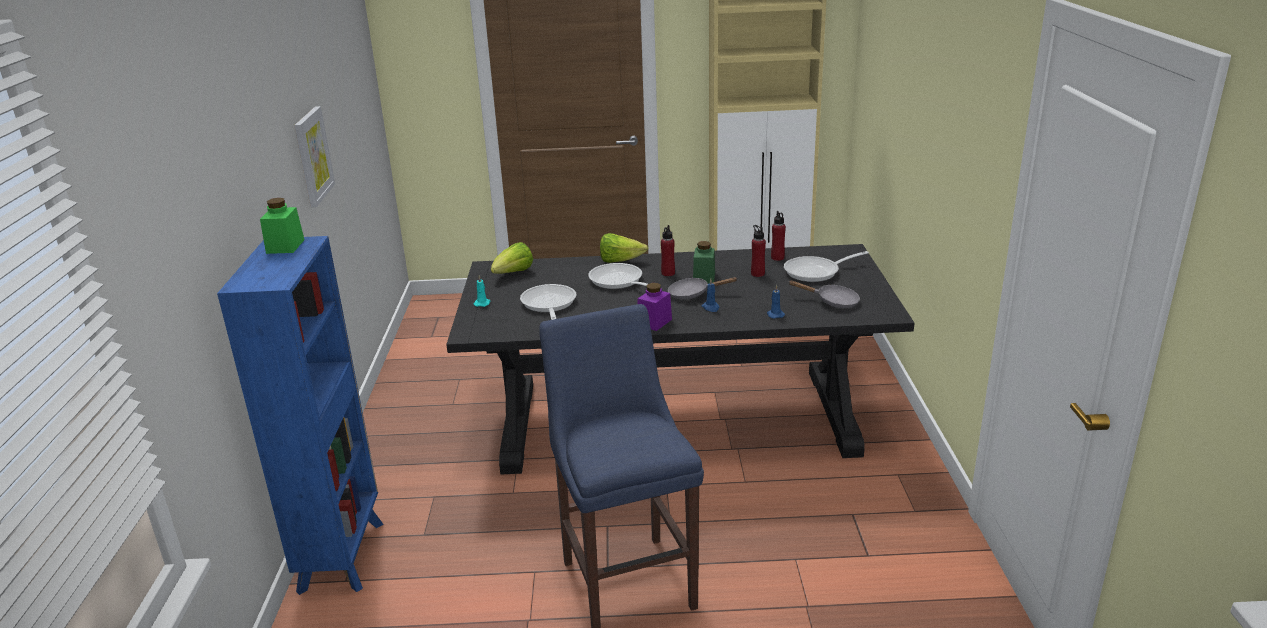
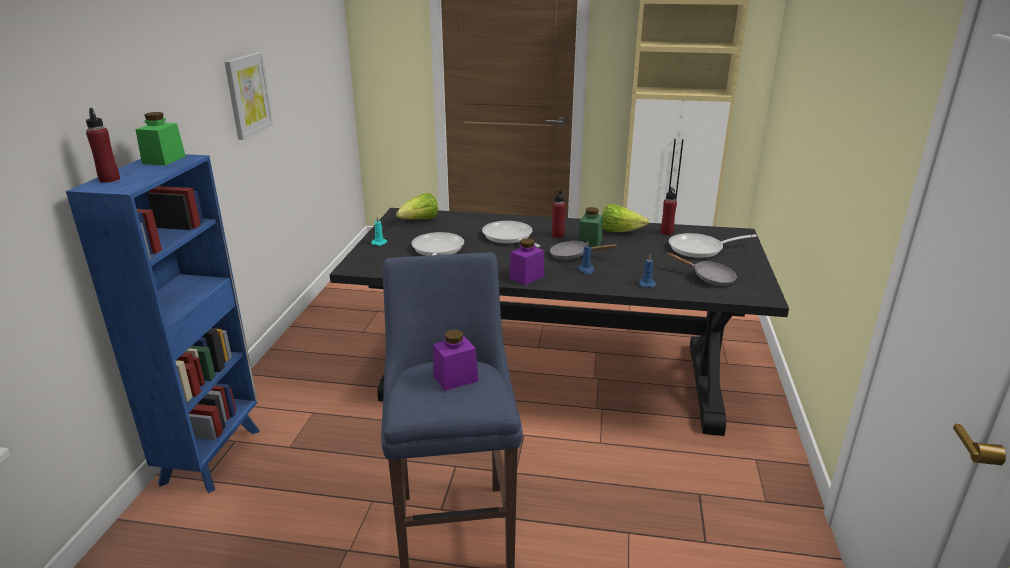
camera: 10 degrees right, 0 degrees up
lettuce [600,233,648,263] -> lettuce moved to [602,204,649,232]
red bottle [751,225,766,277] -> red bottle moved to [86,108,120,183]
none -> purple jar [433,330,478,391]

